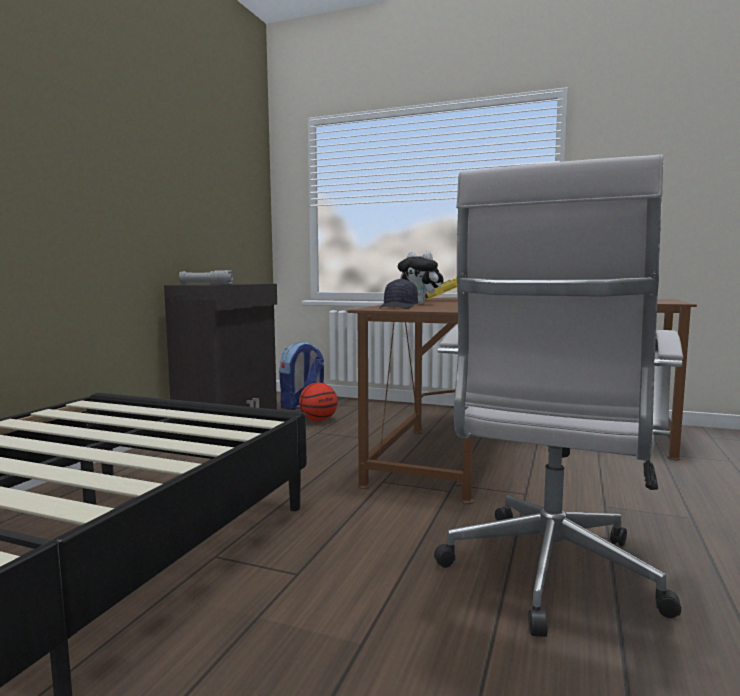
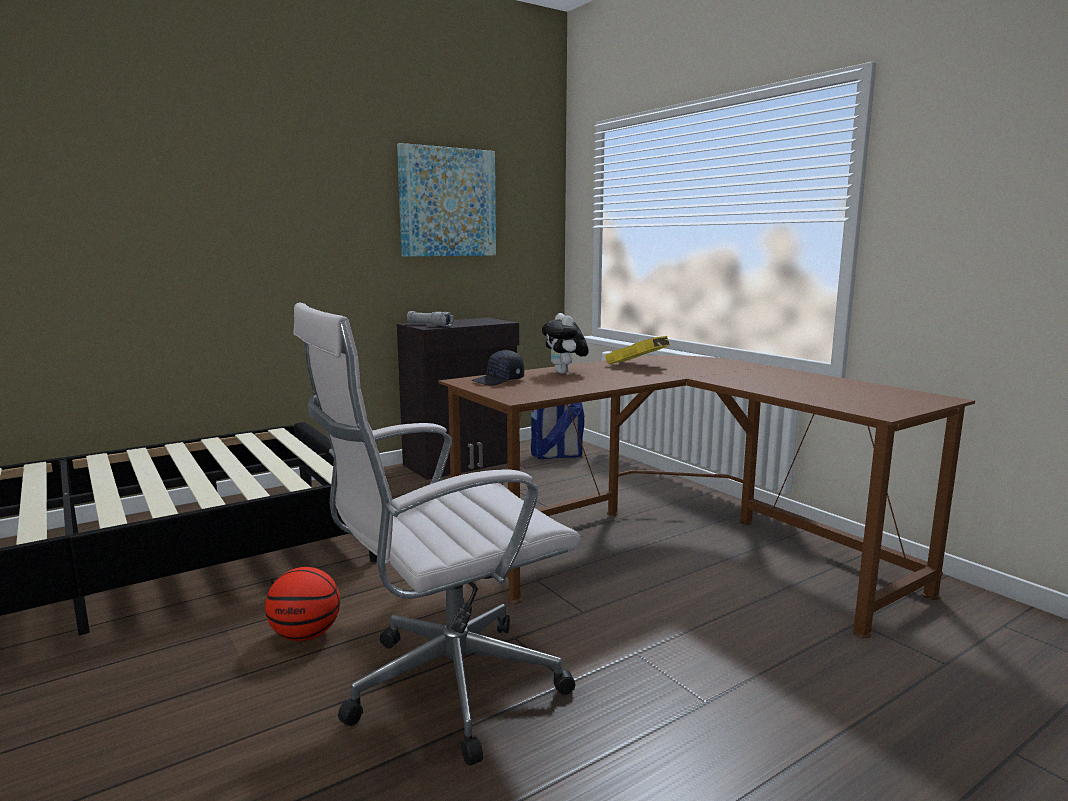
camera: 35 degrees right, 5 degrees up
basketball [299,383,338,421] -> basketball moved to [265,567,340,641]
none -> picture [397,143,496,257]

